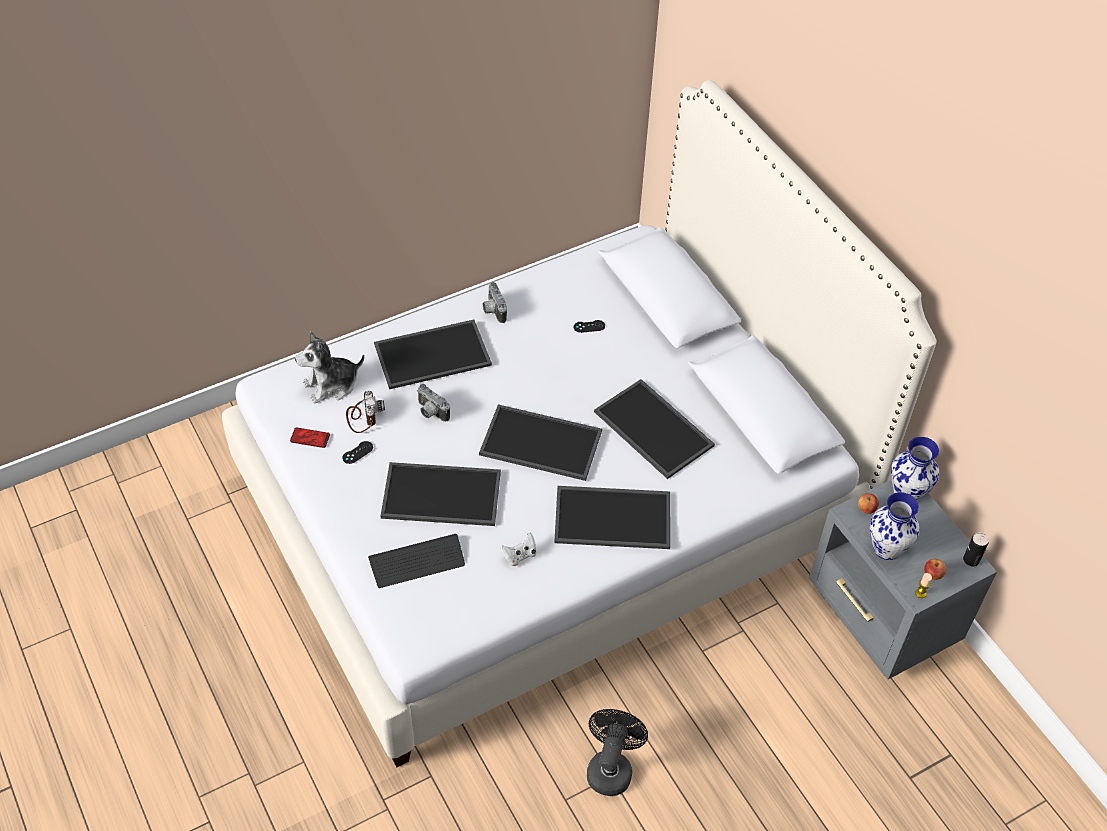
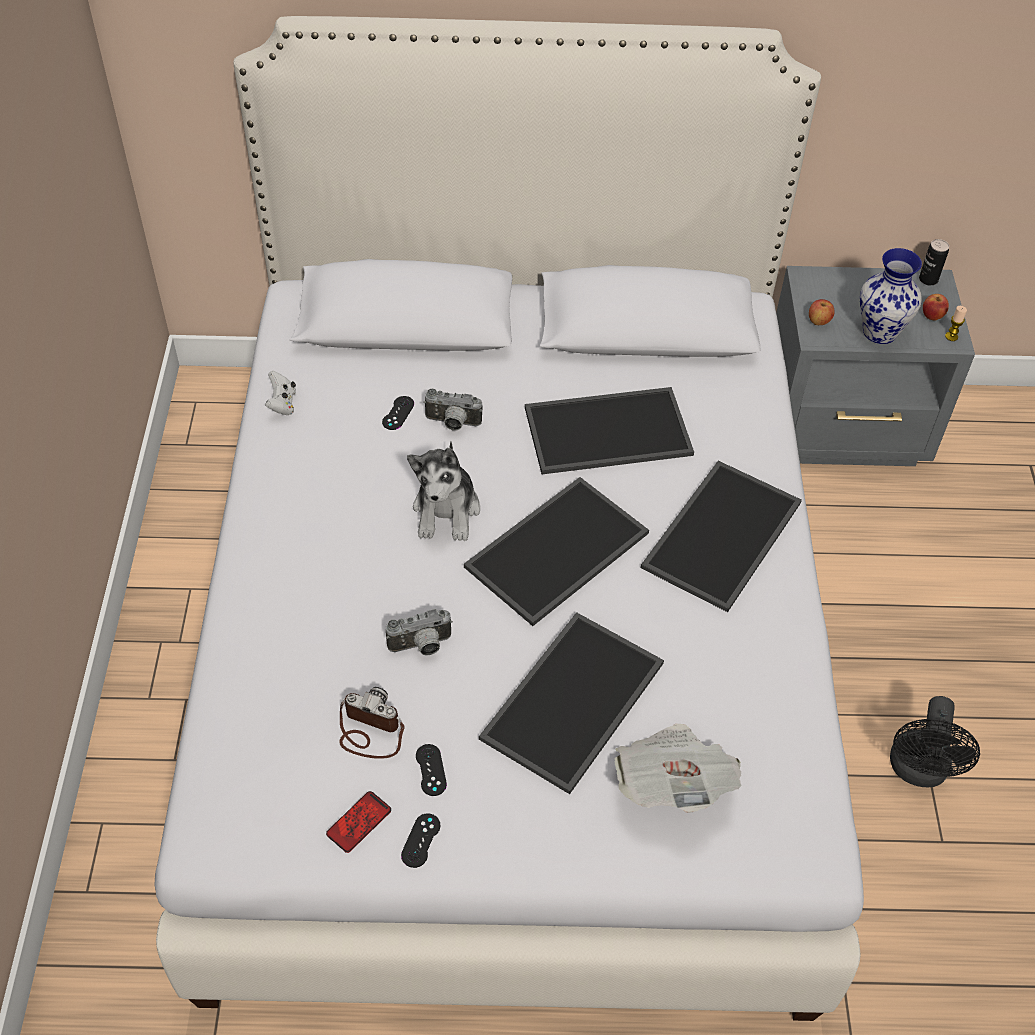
camera: 60 degrees left, 0 degrees up
plush toy [295,331,364,404] -> plush toy moved to [407,442,480,541]
keyboard [368,534,465,588] -> newspaper [615,724,742,813]
tray [374,319,492,389] -> none
camera [483,282,507,323] -> camera moved to [423,389,483,430]
white game controller [500,532,536,566] -> white game controller moved to [265,371,296,415]
black fan [587,709,648,796] -> black fan turned 120 degrees counterclockwise [890,696,980,787]
vase [891,437,939,501] -> none
none -> black game controller [401,813,440,868]

